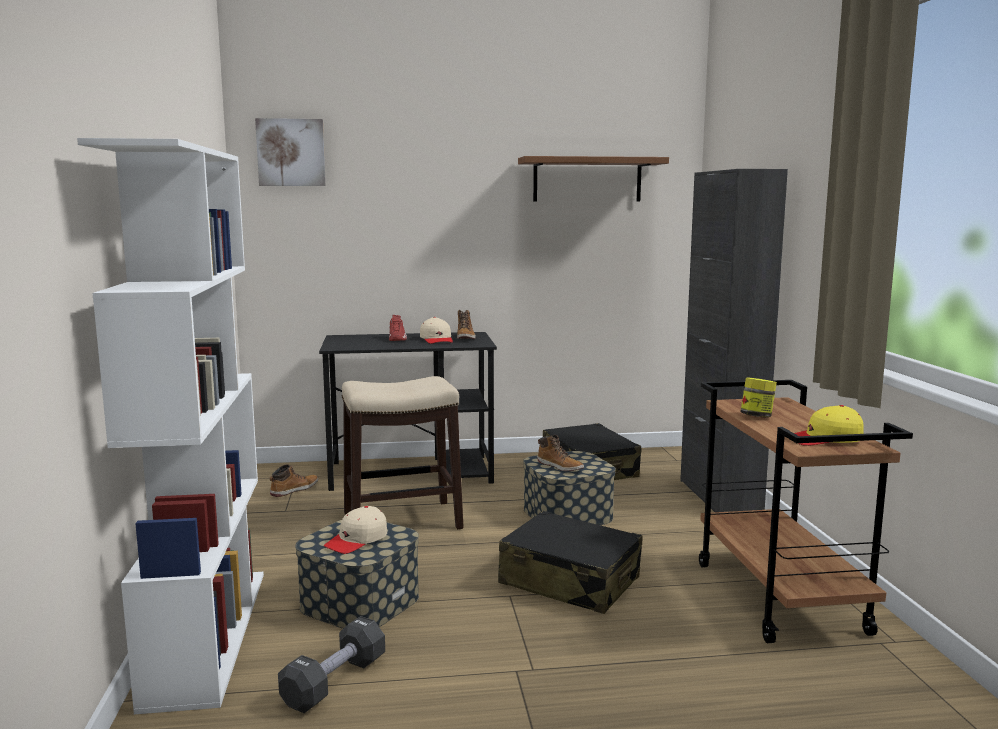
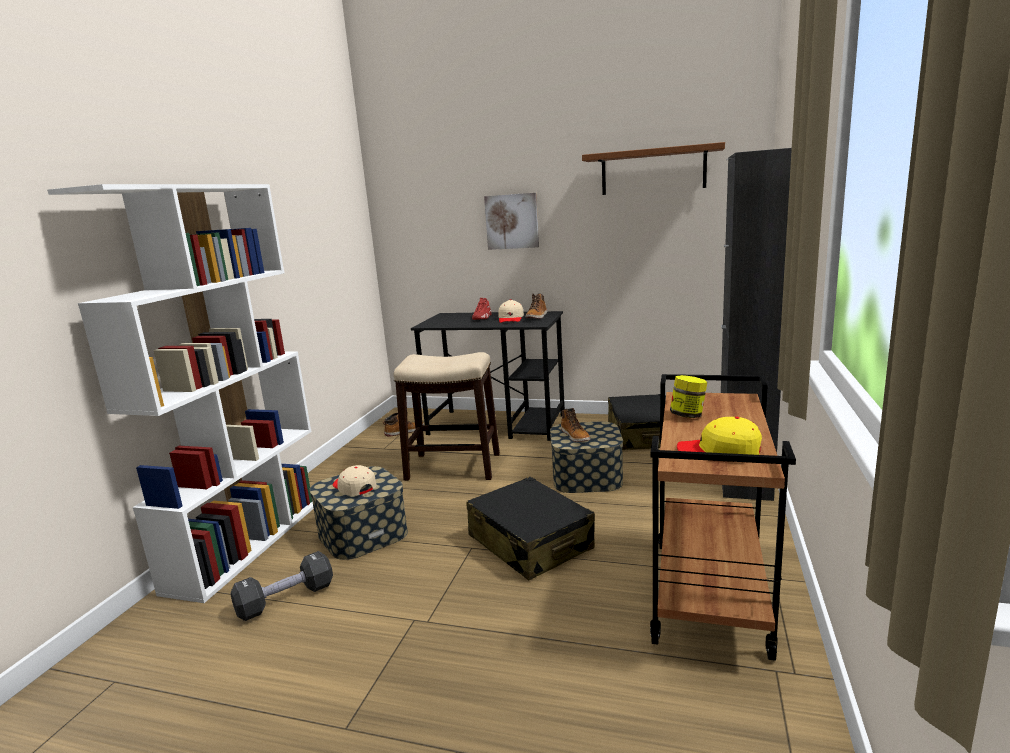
camera: 25 degrees right, 5 degrees up
picture [255,118,326,186] -> picture moved to [484,193,539,250]
beige cap [324,506,387,554] -> beige cap turned 75 degrees clockwise [333,465,376,496]

